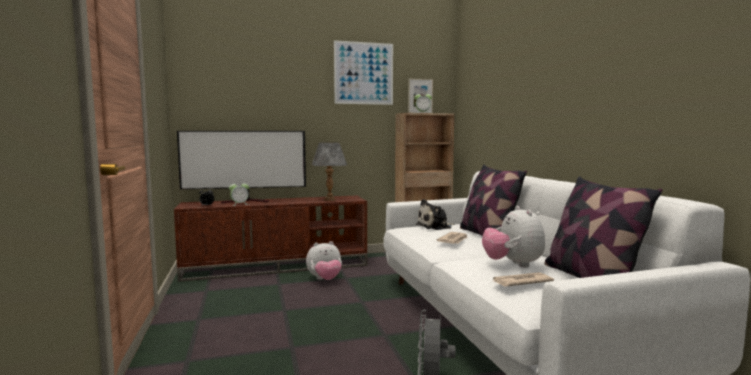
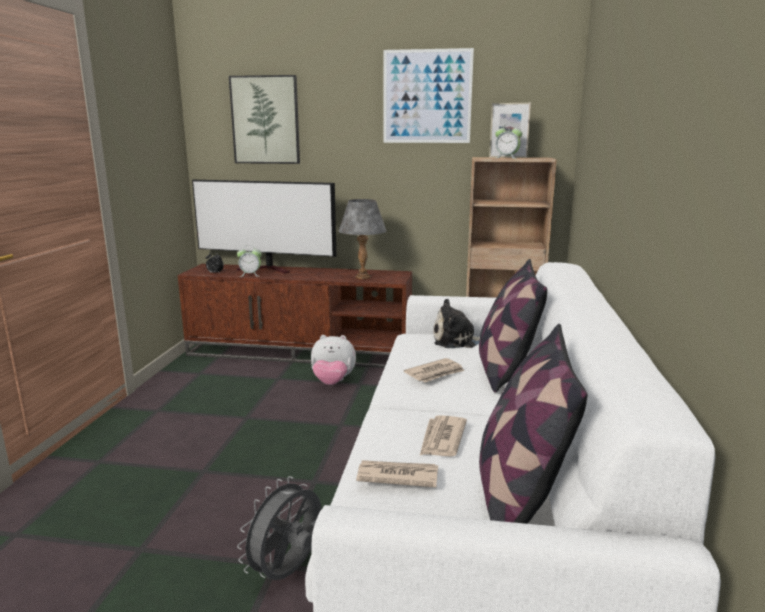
camera: 25 degrees right, 10 degrees up
plush toy [482,206,545,268] -> newspaper [420,415,467,457]
none -> picture [229,75,300,164]

